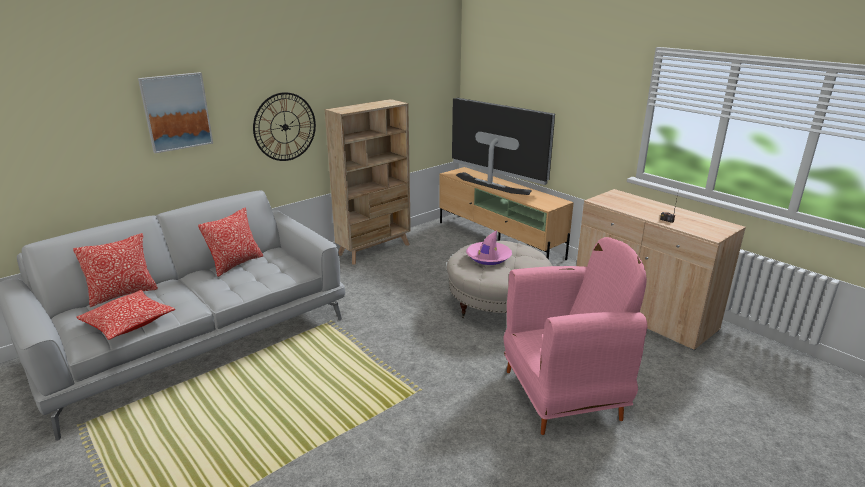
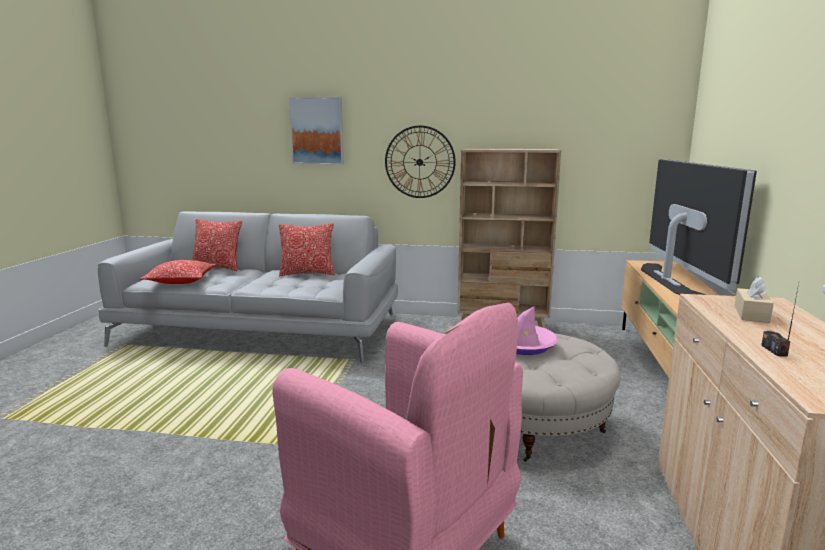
camera: 50 degrees right, 10 degrees down
none -> beige tissue box [735,277,774,323]

